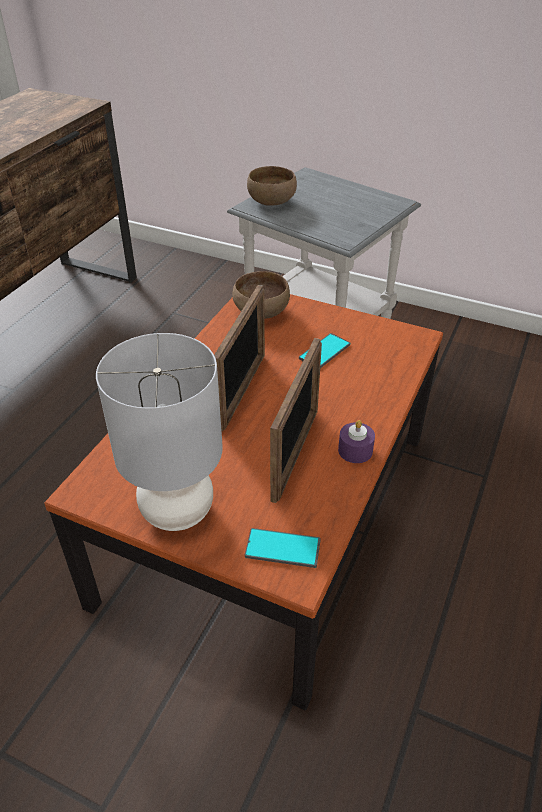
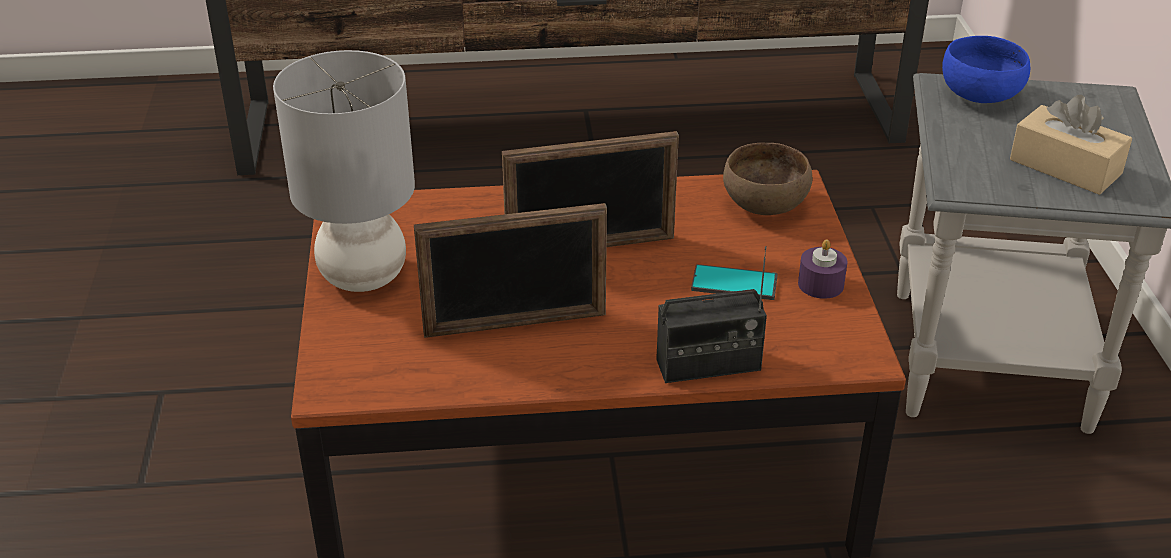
camera: 60 degrees right, 5 degrees down
phone [245,528,321,568] -> none
brown bowl [247,166,297,206] -> blue bowl [942,36,1030,103]
purple candle [338,420,375,463] -> purple candle moved to [798,239,848,299]
none -> radio [656,246,767,383]
none -> beige tissue box [1010,95,1132,195]

